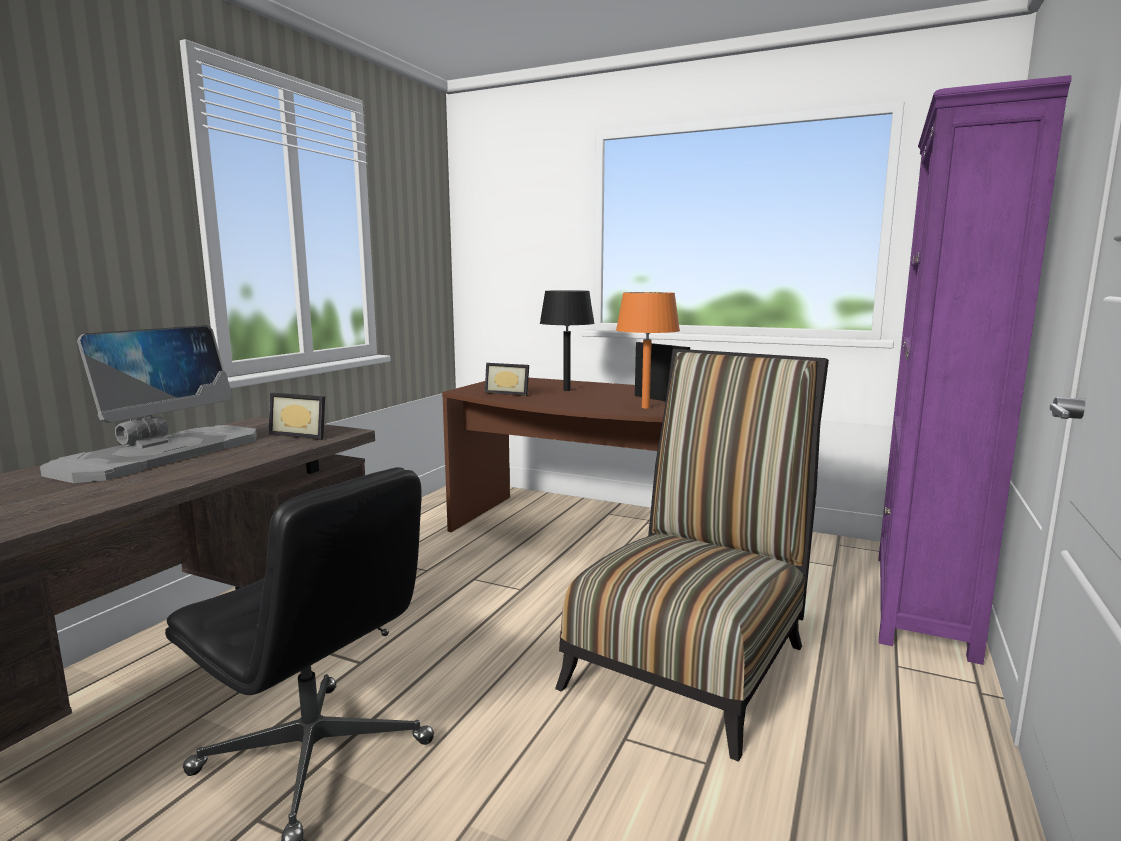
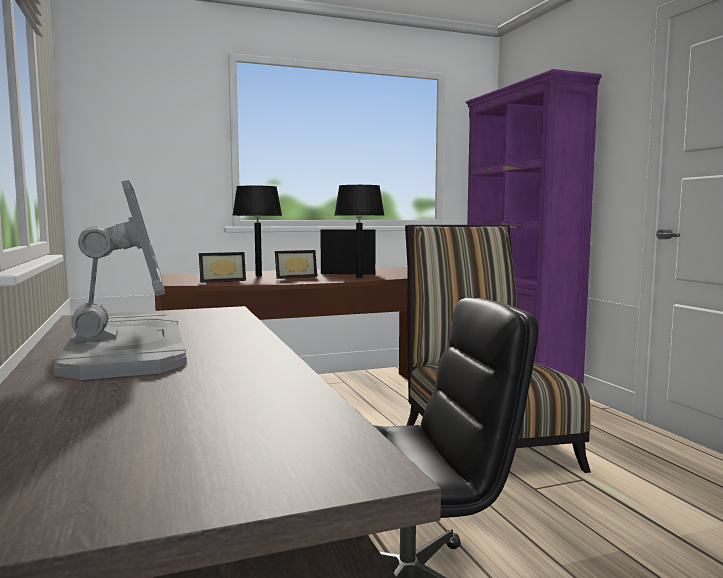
camera: 45 degrees left, 5 degrees down
picture frame [269,393,325,440] -> picture frame moved to [275,250,317,279]
orange table lamp [616,292,680,408] -> black table lamp [334,185,384,278]

